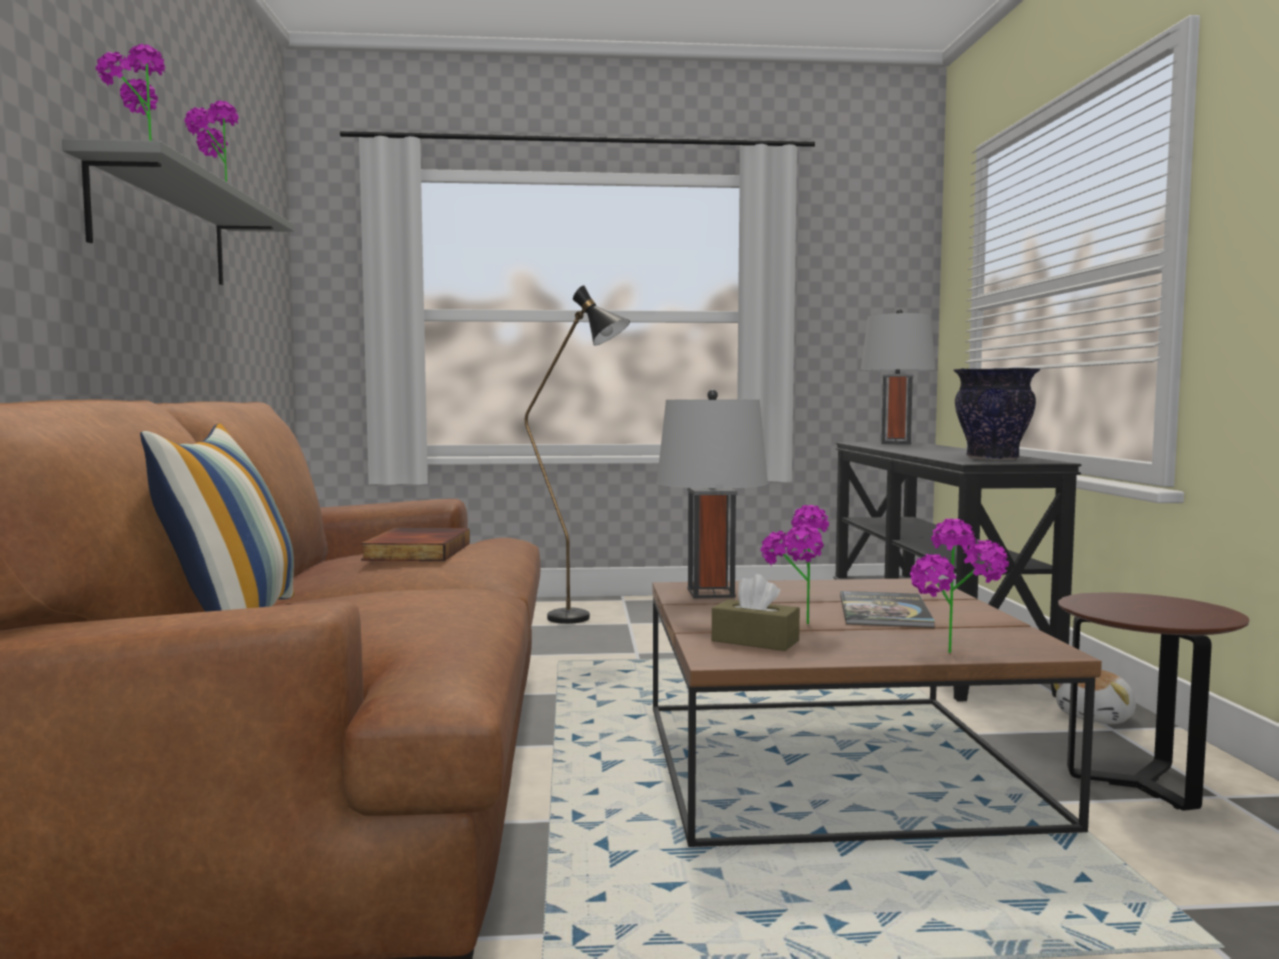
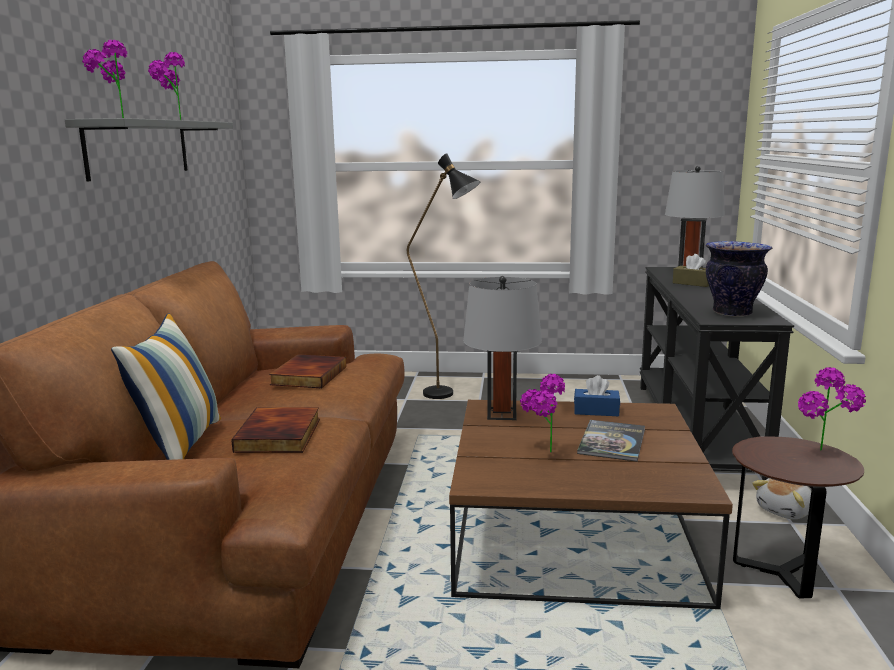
camera: 10 degrees right, 10 degrees up
brown tissue box [712,574,800,651] -> brown tissue box moved to [673,254,709,287]
potted plant [910,519,1009,653] -> potted plant moved to [798,367,866,450]
none -> book [231,407,320,453]
none -> blue tissue box [574,375,620,416]

